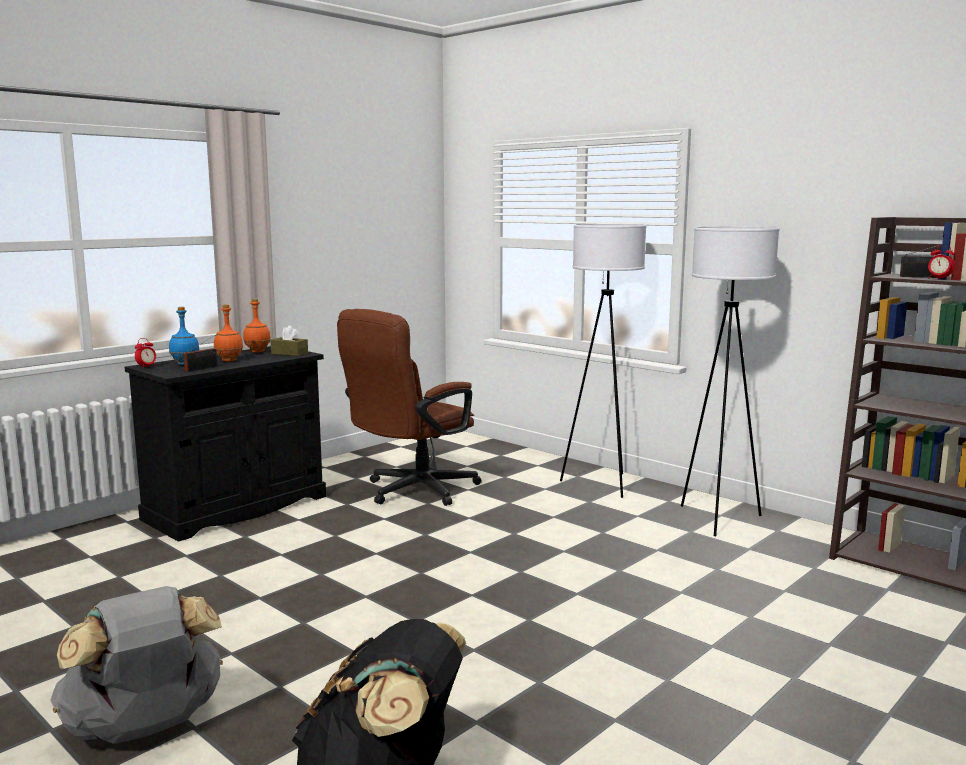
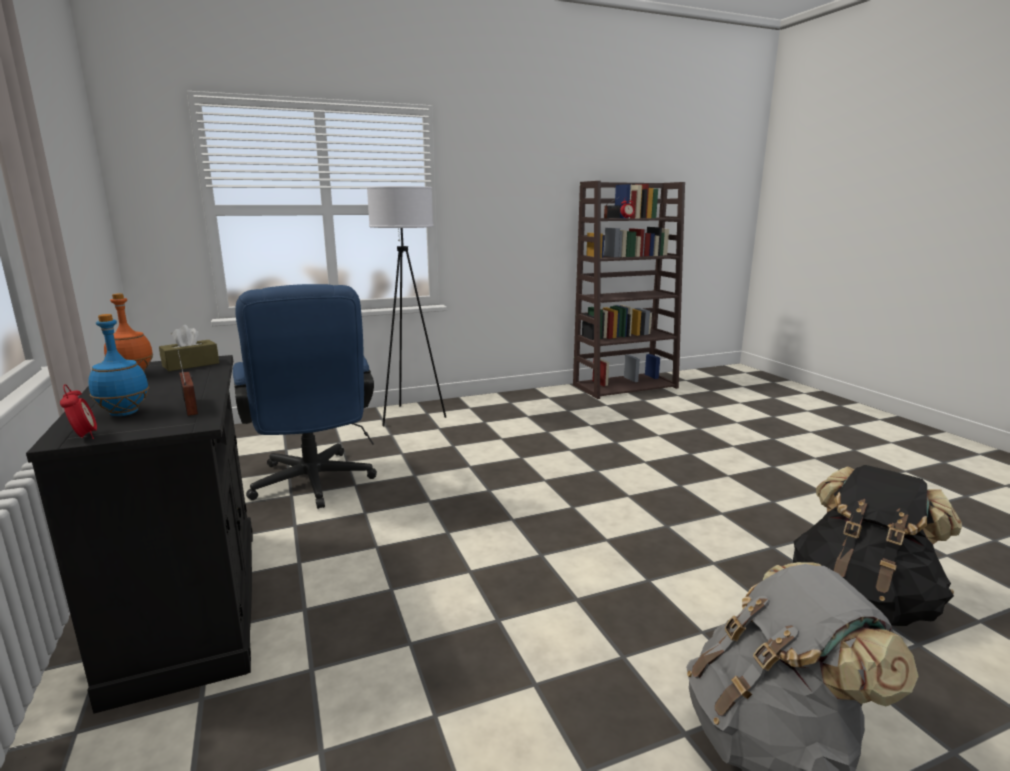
camera: 65 degrees left, 5 degrees up
orange bottle [214,304,243,361] -> none
brown office chair [337,309,482,506] -> blue office chair [233,284,377,509]
white floor lamp [681,226,779,536] -> none

